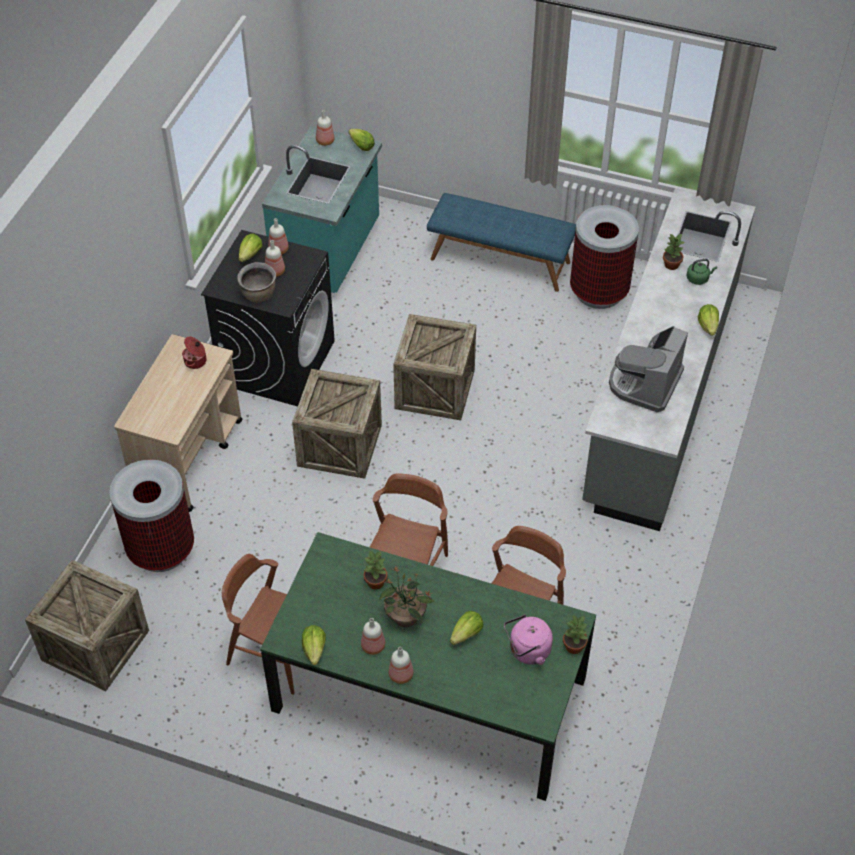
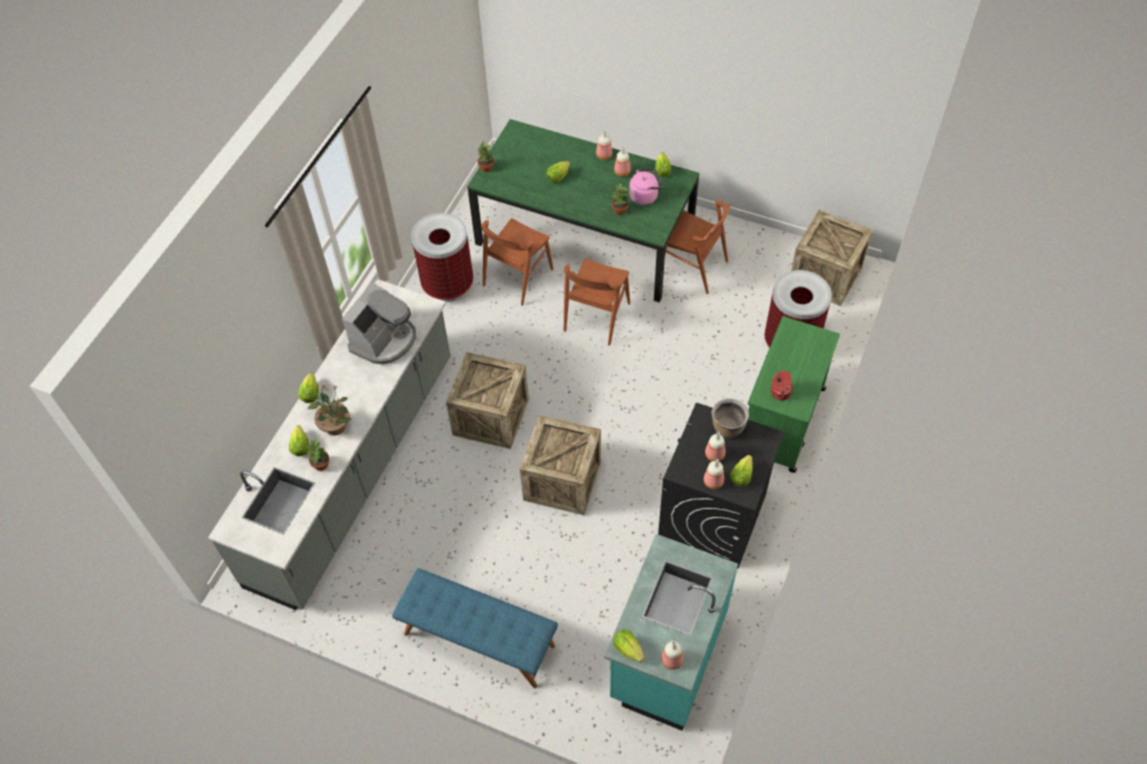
camera: 175 degrees left, 5 degrees up
beige cart [114,334,242,512] -> green cart [748,316,840,473]
crate [292,369,382,479] -> crate moved to [446,352,529,449]
potted plant [380,566,434,627] -> potted plant moved to [307,385,352,435]
pink kettle [504,615,553,665] -> pink kettle moved to [629,168,663,205]
trash can [570,205,639,309] -> trash can moved to [411,213,473,302]
green kettle [687,259,717,285] -> lettuce [289,425,309,456]

